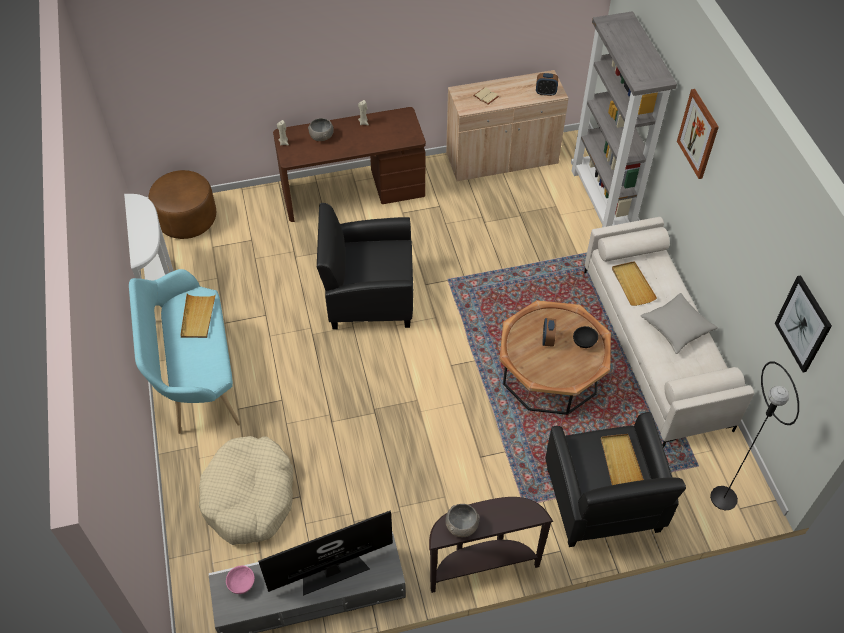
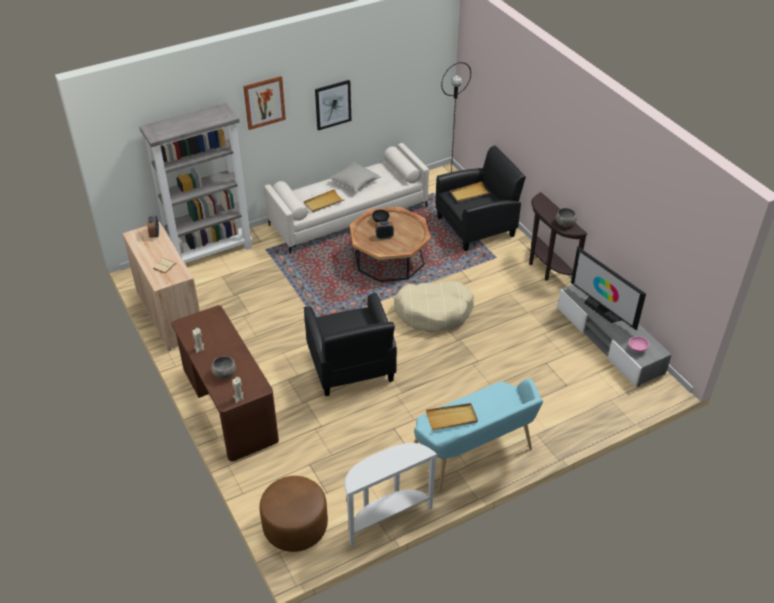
camera: 105 degrees left, 10 degrees down
beige dog bed [199,436,293,545] -> beige dog bed moved to [394,281,474,332]
picture [775,275,832,372] -> picture moved to [315,80,351,131]

